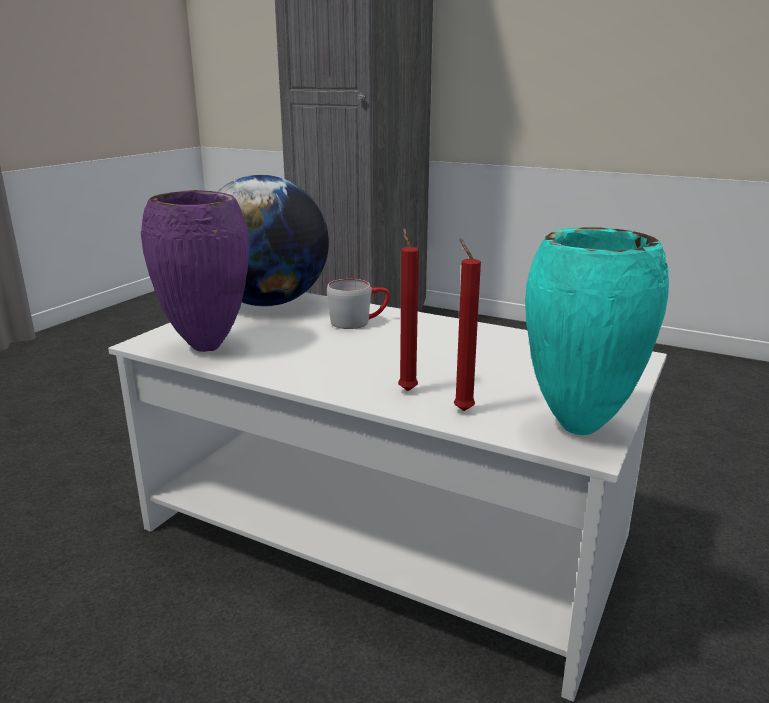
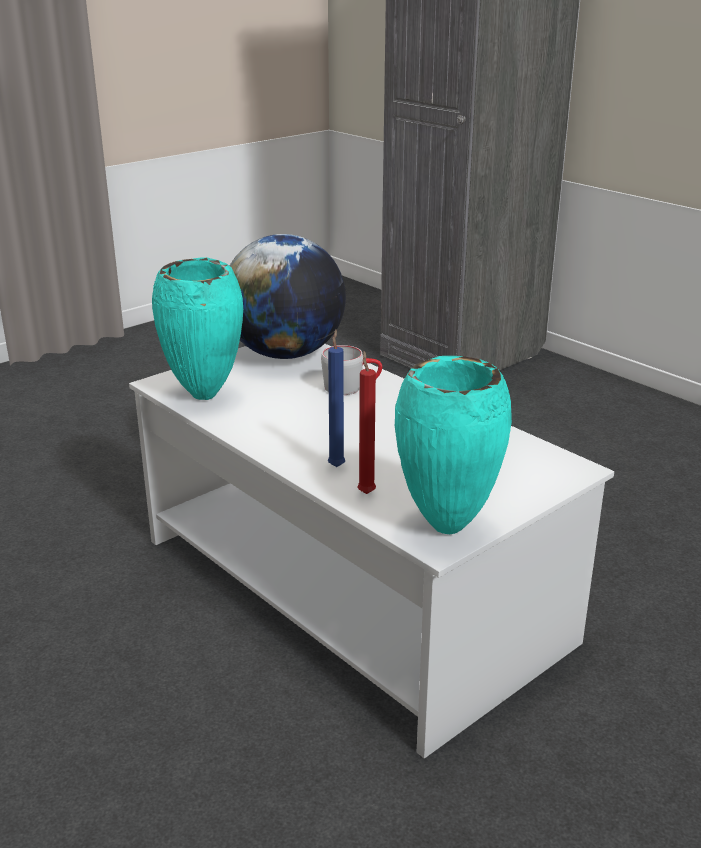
camera: 20 degrees right, 5 degrees up
purple vase [141,190,249,352] -> turquoise vase [152,257,243,400]
red candle [398,228,419,391] -> blue candle [328,330,345,467]

